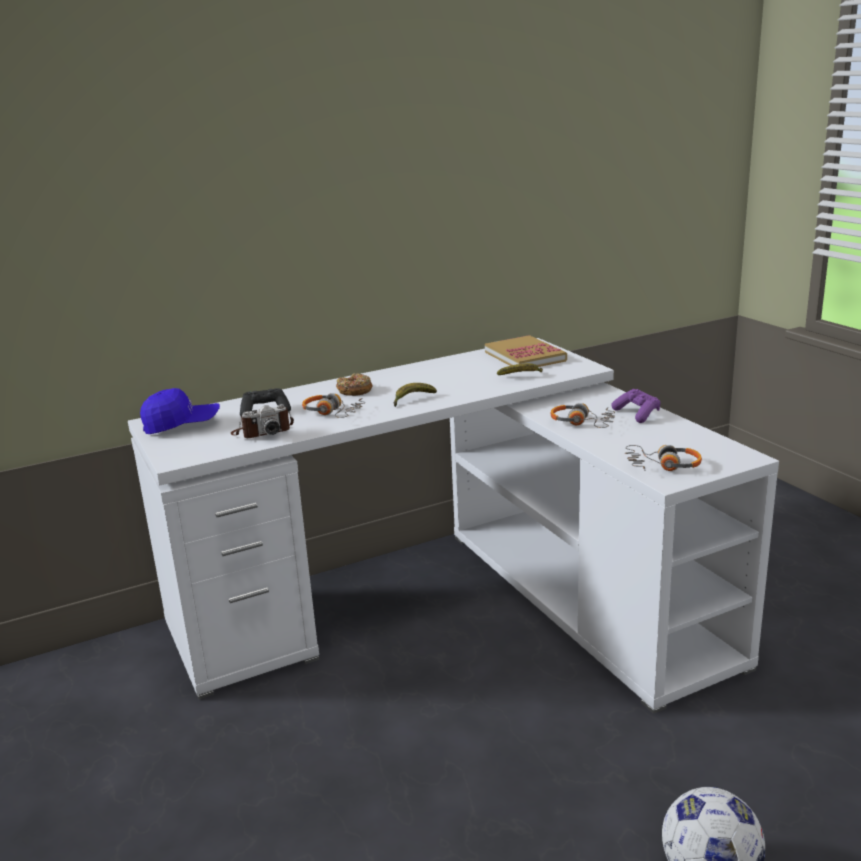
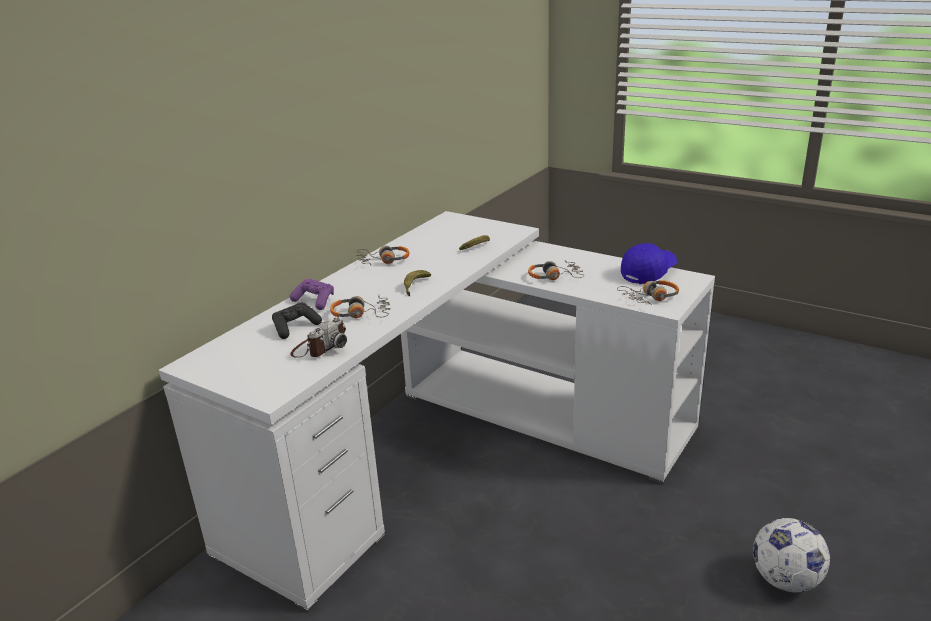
camera: 30 degrees left, 5 degrees up
blue cap [140,388,220,434] -> blue cap moved to [621,243,677,284]
donut [336,373,372,396] -> none
book [485,335,567,367] -> none
purple game controller [611,389,661,423] -> purple game controller moved to [290,279,334,310]
none -> headphones [356,246,409,265]

